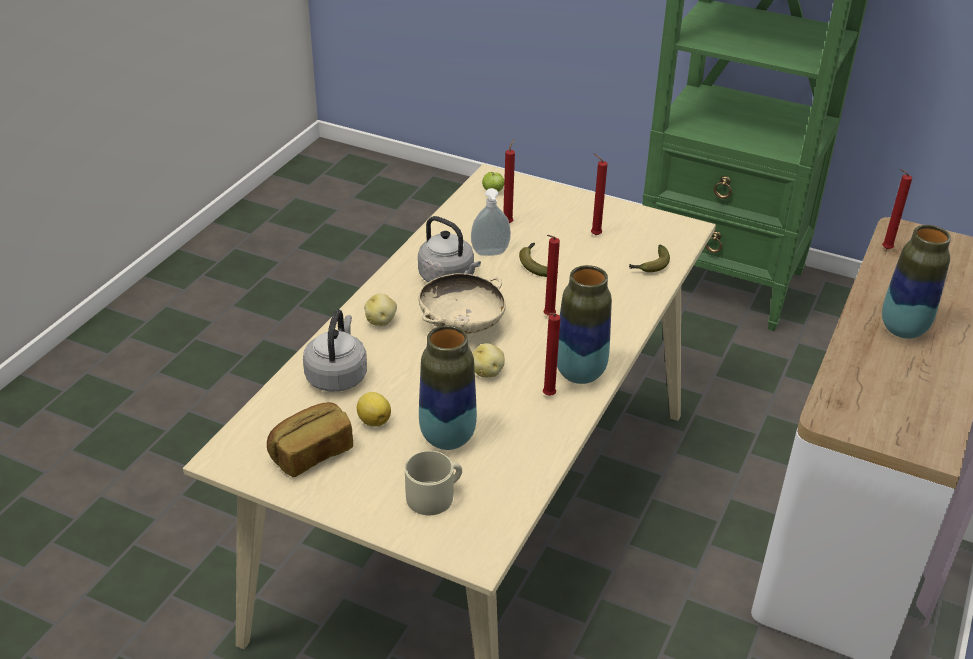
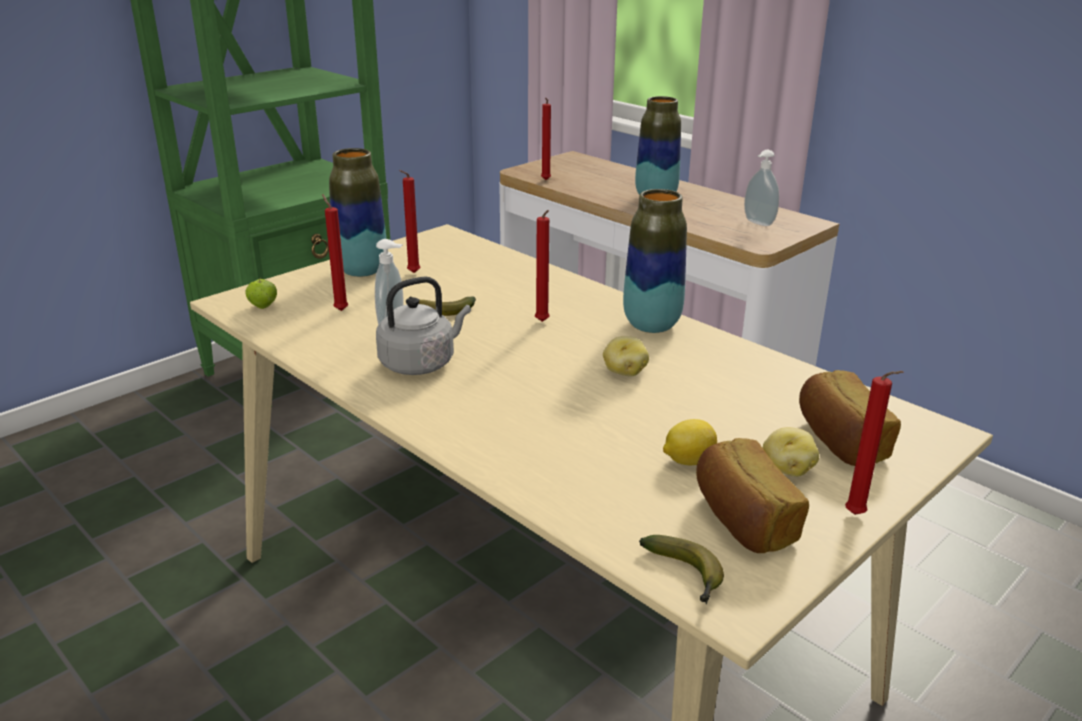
camera: 70 degrees left, 10 degrees down
grey kettle [303,309,367,392] -> none
potato [364,294,397,326] -> potato moved to [763,427,819,477]
beige mug [405,451,462,515] -> bread [799,370,901,466]
beige bowl [418,273,506,334] -> none
vase [419,325,477,450] -> vase moved to [329,148,387,277]
red candle [543,313,560,396] -> red candle moved to [845,371,904,515]
banana [629,245,670,272] -> banana moved to [639,535,724,604]
none -> soap dispenser [744,150,779,226]

